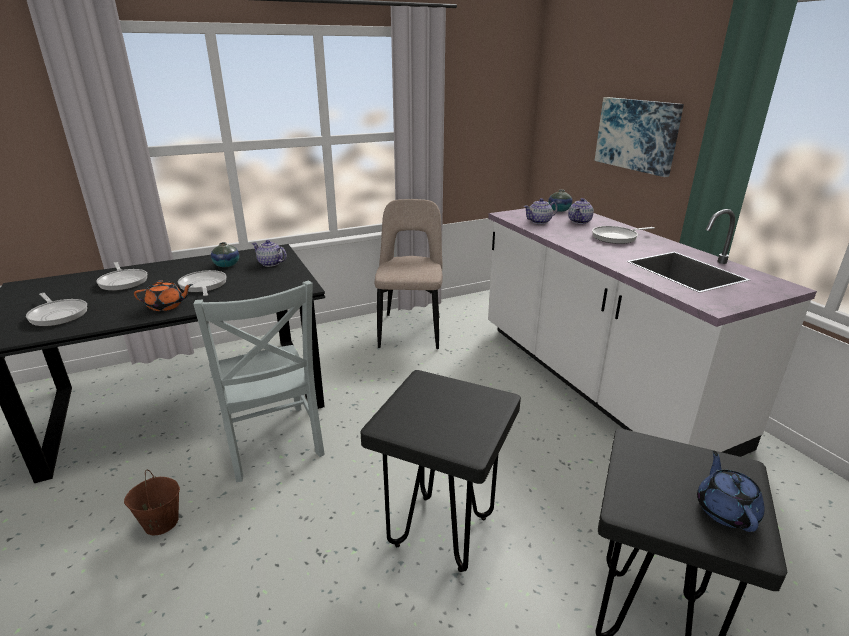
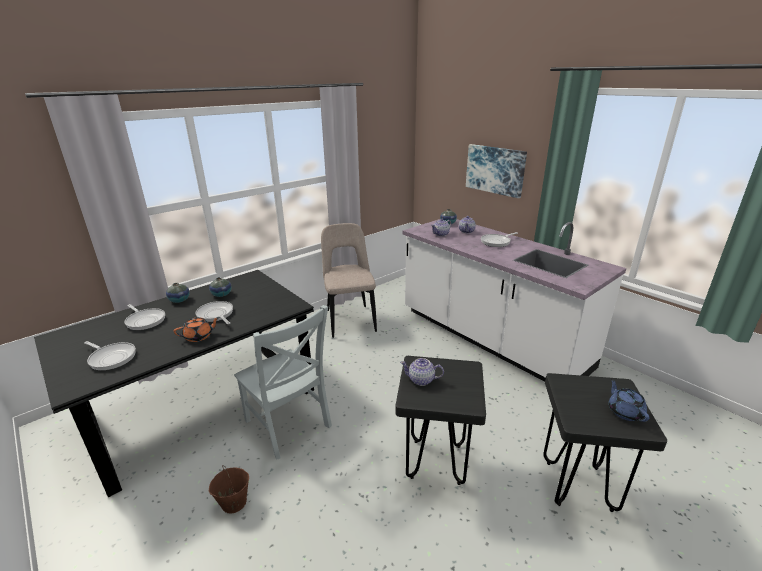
camera: 15 degrees left, 0 degrees up
teapot [252,240,287,267] -> teapot moved to [400,358,444,386]
none -> vase [166,283,190,303]

